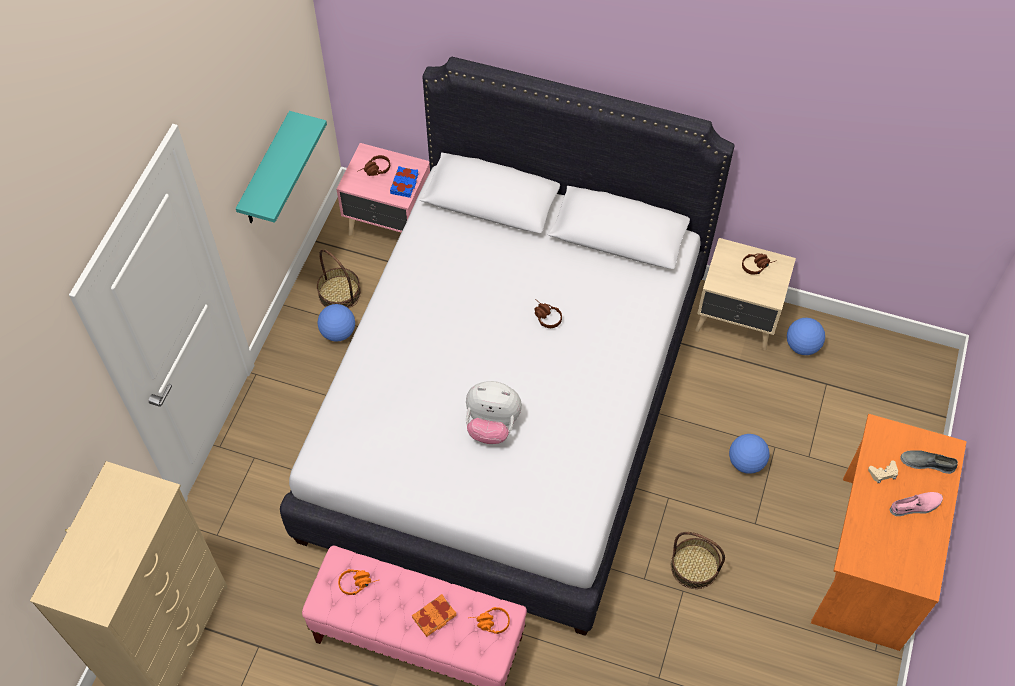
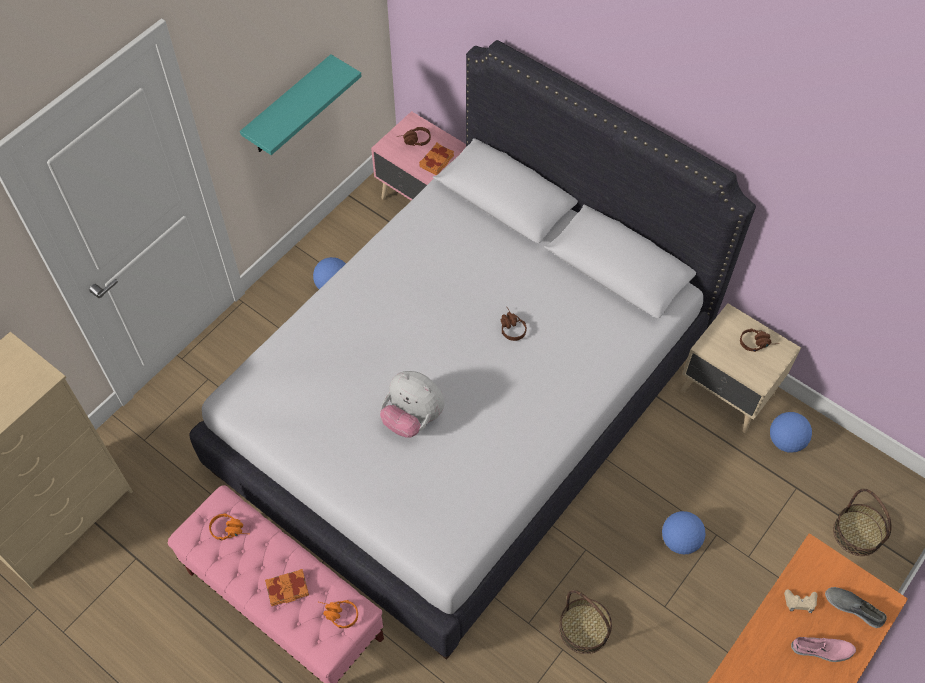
camera: 20 degrees right, 0 degrees up
basket [317,249,361,308] -> basket moved to [833,488,892,556]
blue book [390,166,419,198] -> orange book [419,143,454,175]

